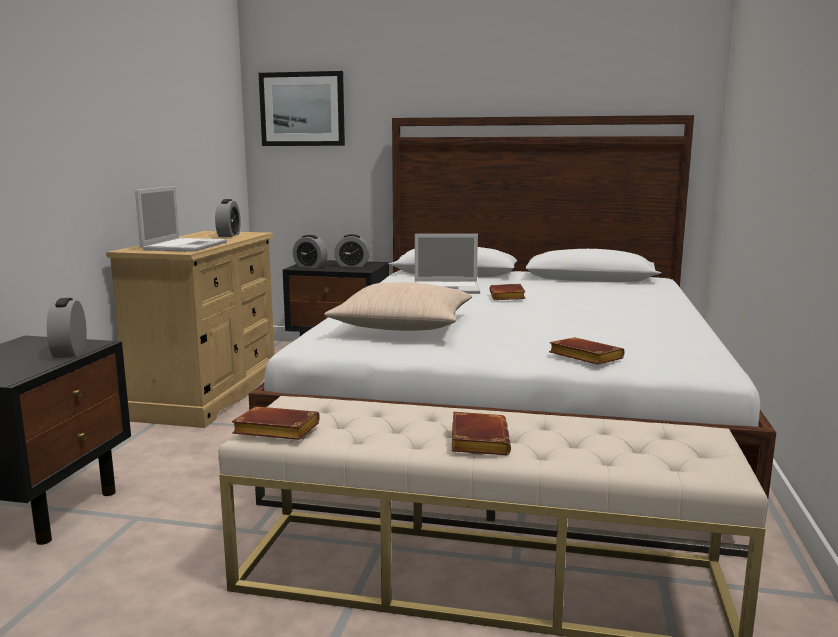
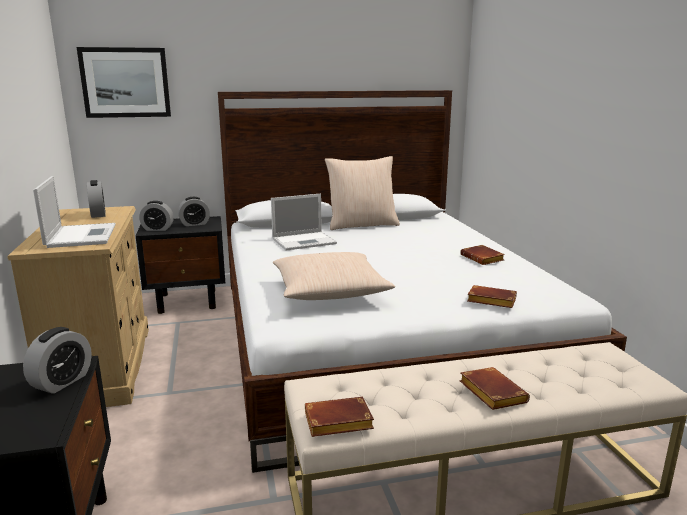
camera: 25 degrees left, 5 degrees up
alarm clock [47,298,87,358] -> alarm clock turned 120 degrees counterclockwise [23,327,92,394]
brown book [489,284,526,300] -> brown book moved to [460,245,505,265]
none -> beige pillow [325,156,400,230]

